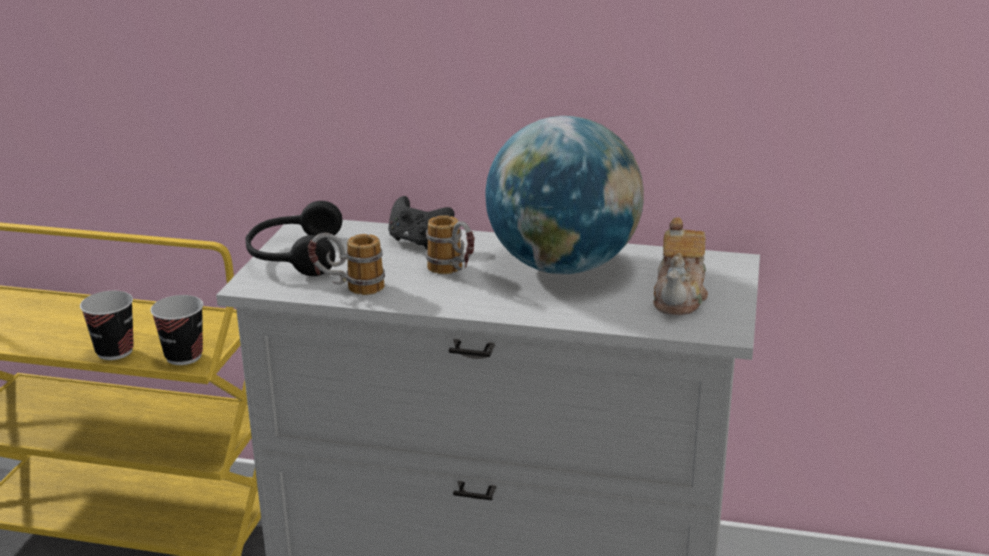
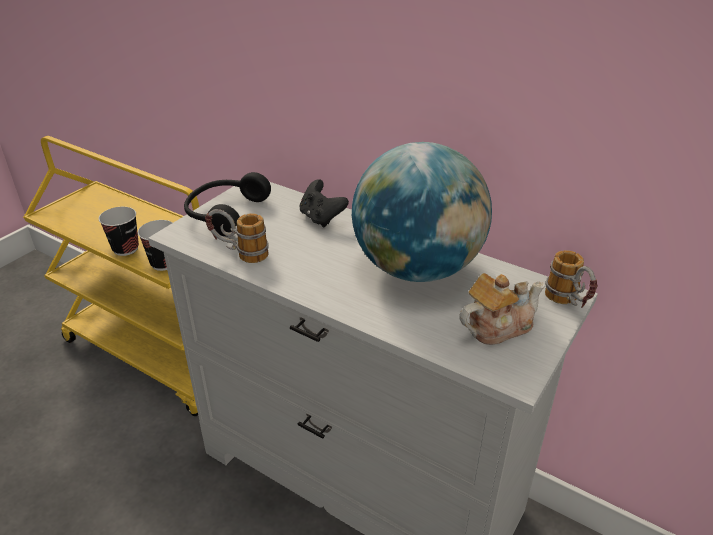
camera: 20 degrees right, 10 degrees up
mug [425,215,475,274] -> mug moved to [545,250,598,308]
teapot [653,217,708,315] -> teapot turned 150 degrees counterclockwise [459,273,545,345]

